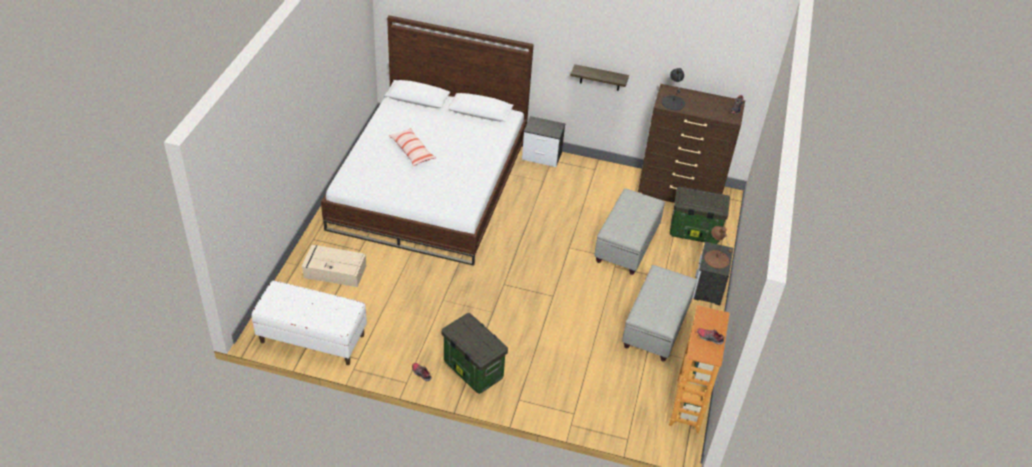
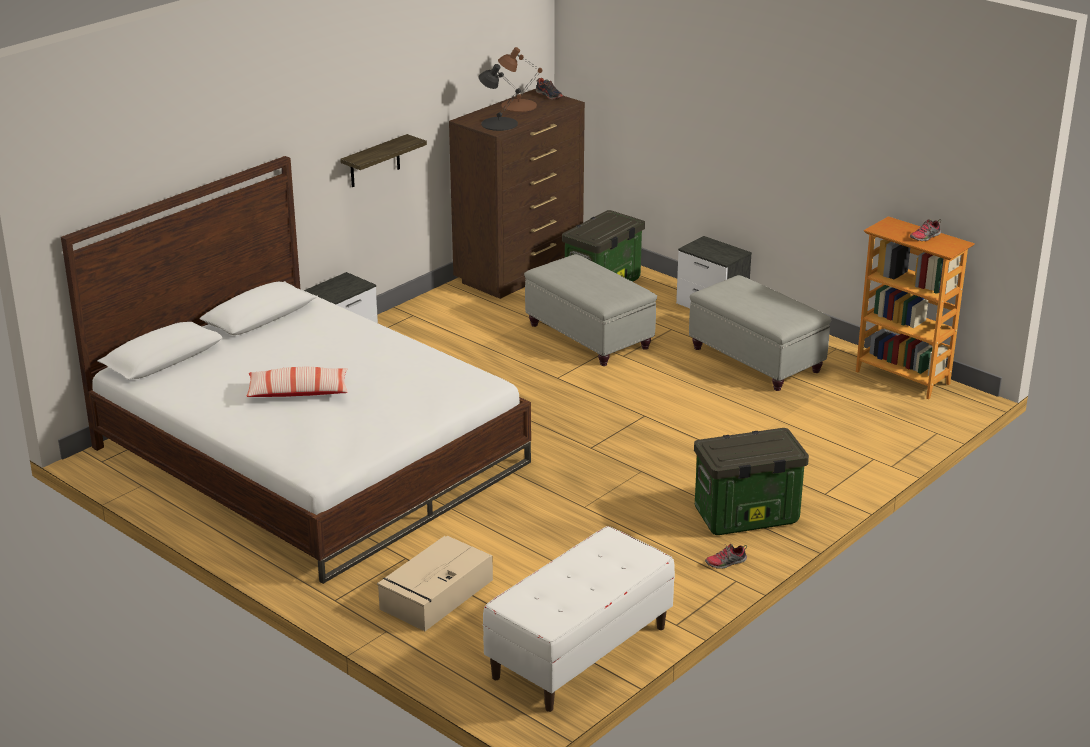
camera: 60 degrees left, 15 degrees down
brown table lamp [704,226,732,269] -> brown table lamp moved to [498,47,542,112]

